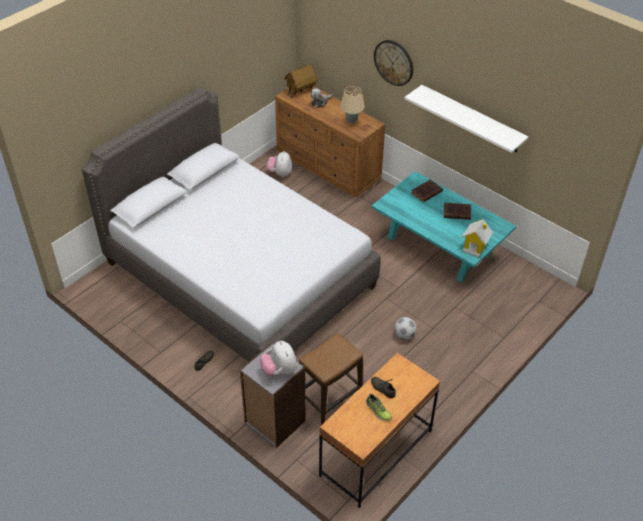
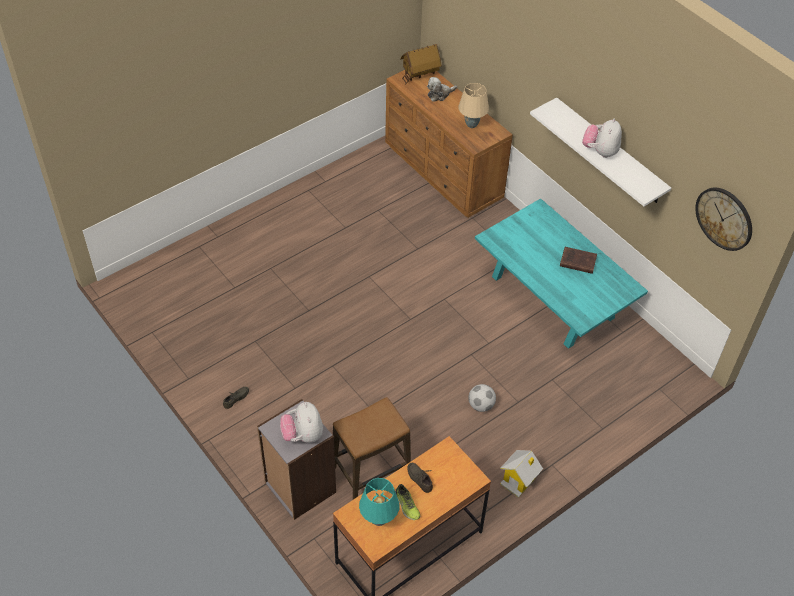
camera: 10 degrees right, 5 degrees up
grey bed [82,87,381,362] -> none
plush toy [266,151,292,177] -> plush toy moved to [582,119,622,158]
wall clock [374,40,413,86] -> wall clock moved to [695,188,752,251]
brown book [412,179,443,202] -> none
toy house [462,219,493,258] -> toy house moved to [500,450,543,498]
none -> turquoise table lamp [359,478,400,526]

